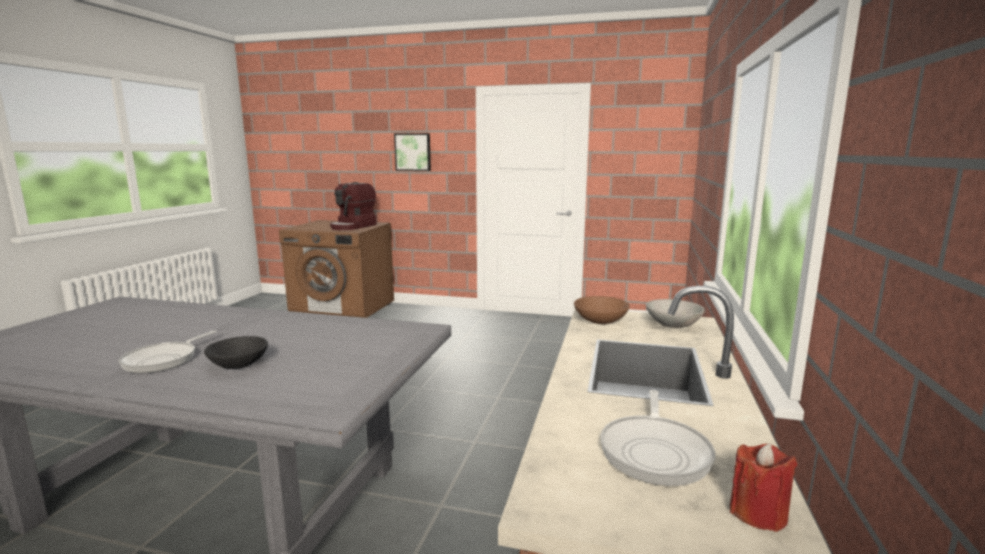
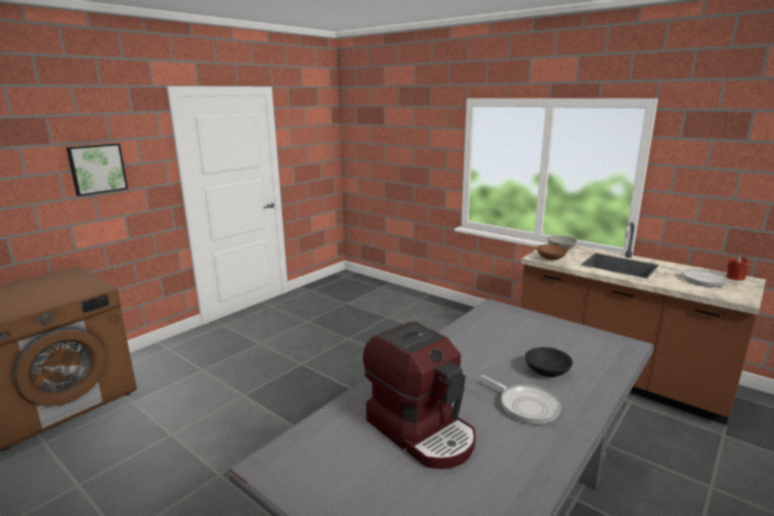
camera: 65 degrees left, 5 degrees up
coffee machine [330,182,377,230] -> coffee machine moved to [363,322,476,469]

